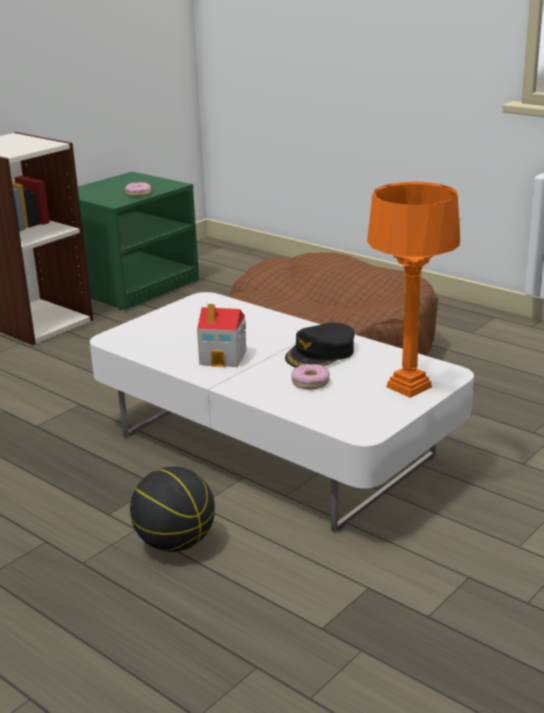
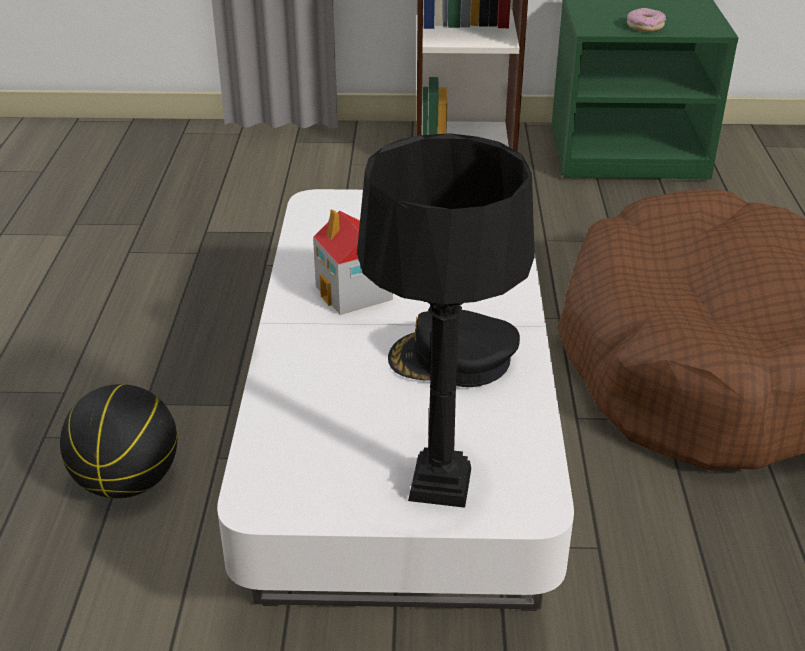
camera: 50 degrees right, 10 degrees up
donut [291,364,330,389] -> none
orange table lamp [367,182,460,398] -> black table lamp [357,133,535,508]

